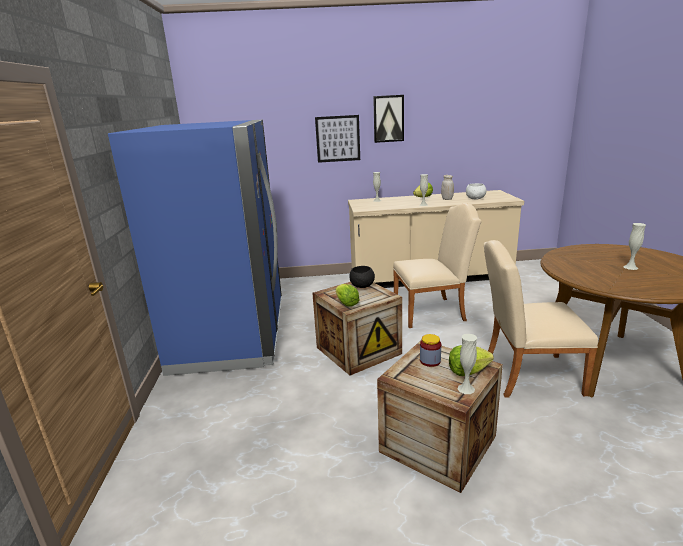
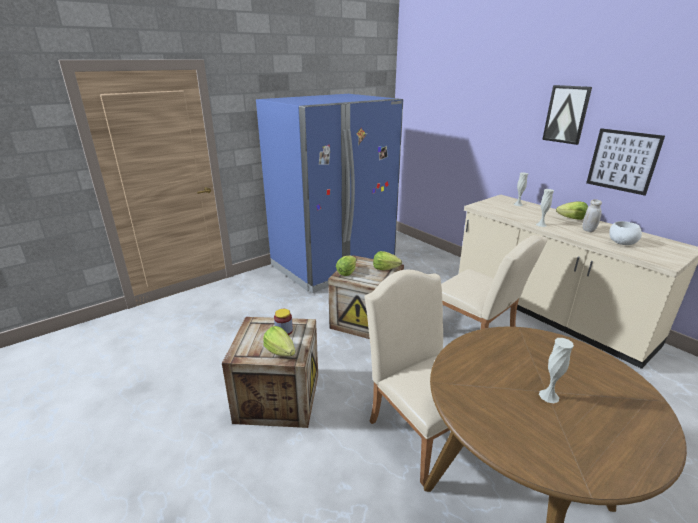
camera: 55 degrees right, 5 degrees up
picture [315,115,360,163] -> picture moved to [586,128,665,196]
black bowl [349,266,375,288] -> lettuce [373,251,402,270]
white vase [457,334,477,394] -> none

